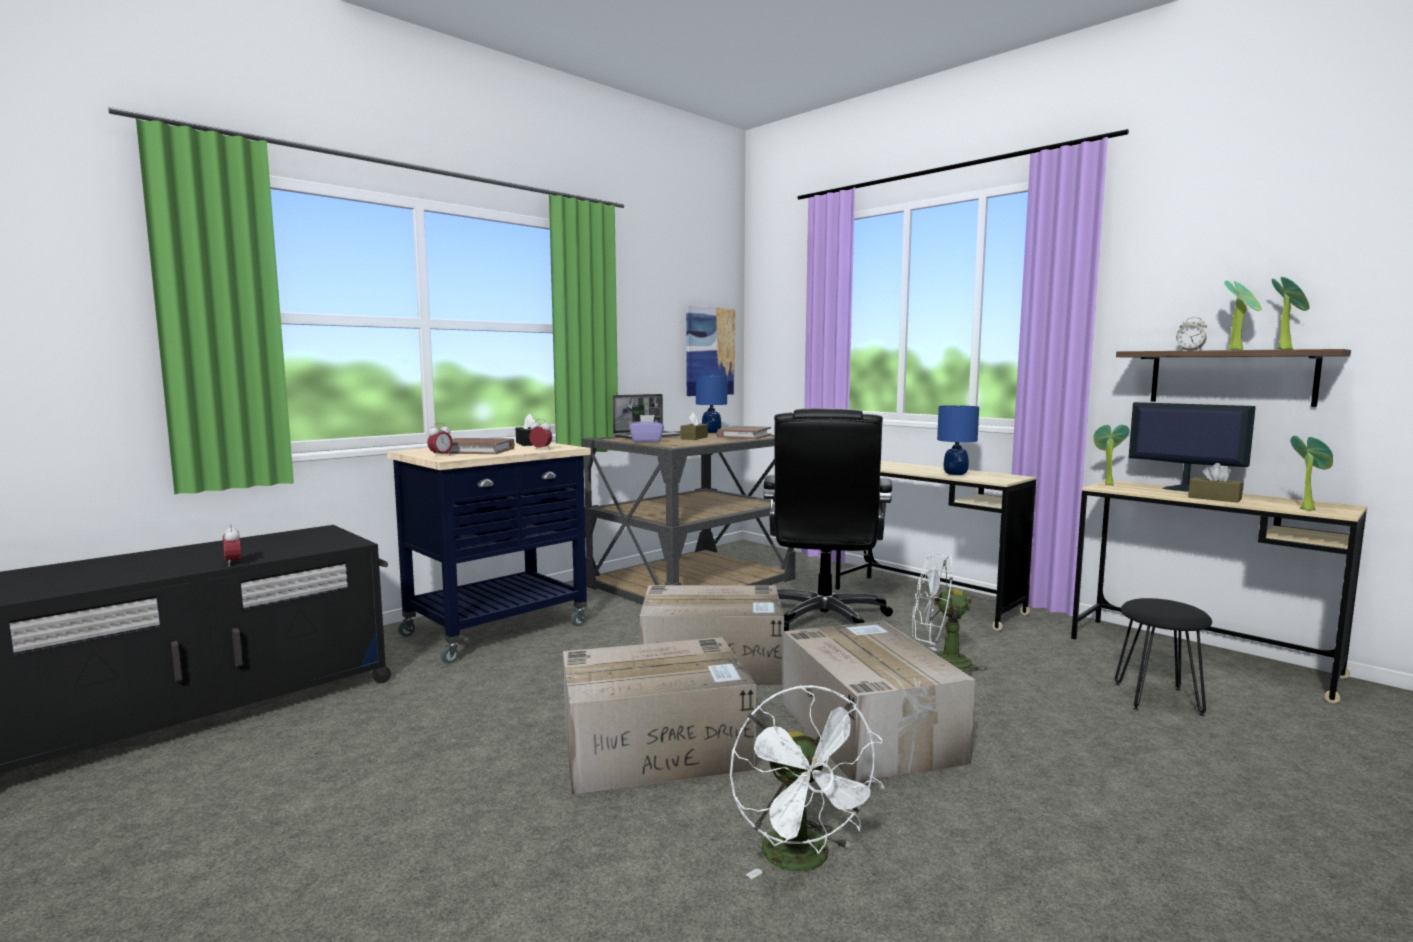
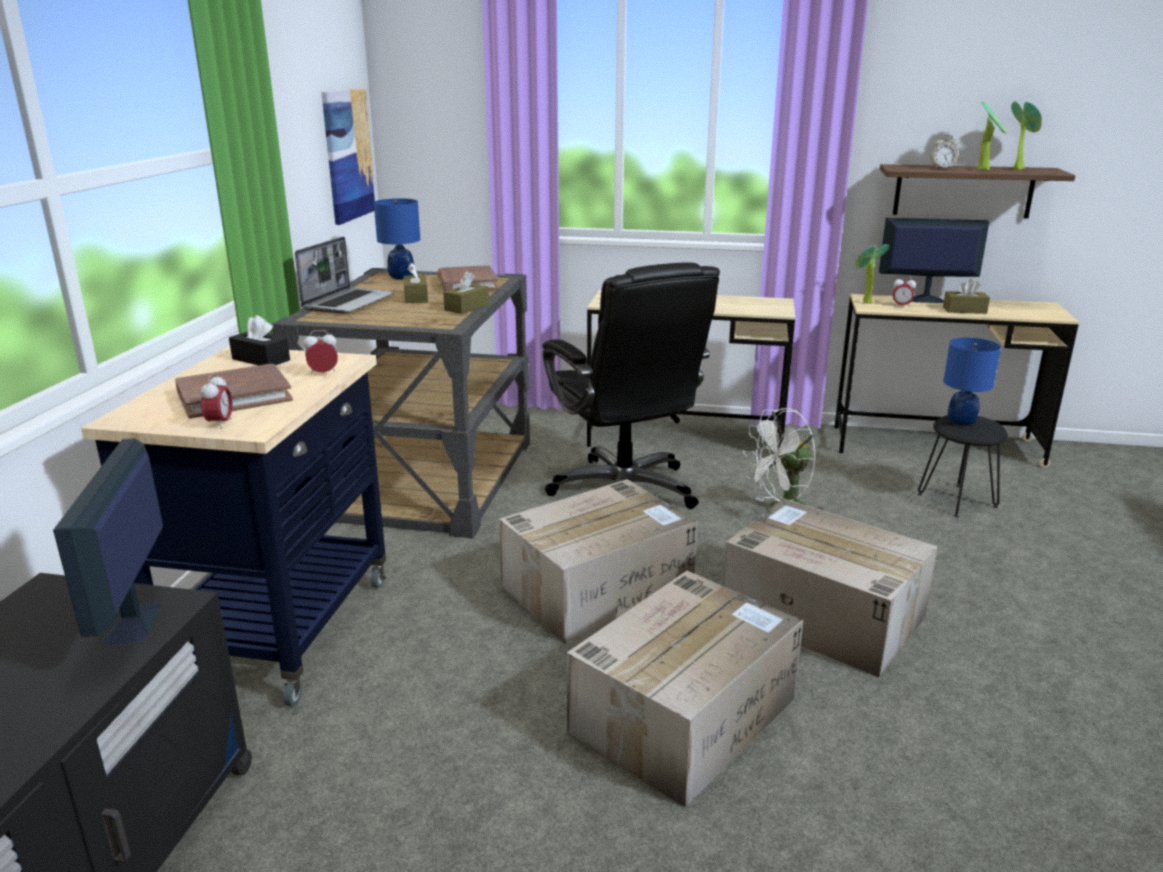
camera: 35 degrees left, 15 degrees up
alarm clock [223,523,242,567] -> alarm clock moved to [893,276,916,308]
purple tissue box [629,415,664,442] -> none
white fan [730,685,885,879] -> none
blue table lamp [937,405,979,475] -> blue table lamp moved to [943,338,1001,426]
potted plant [1290,436,1333,511] -> none
none -> monitor [53,438,163,646]
none -> brown tissue box [443,271,489,314]

